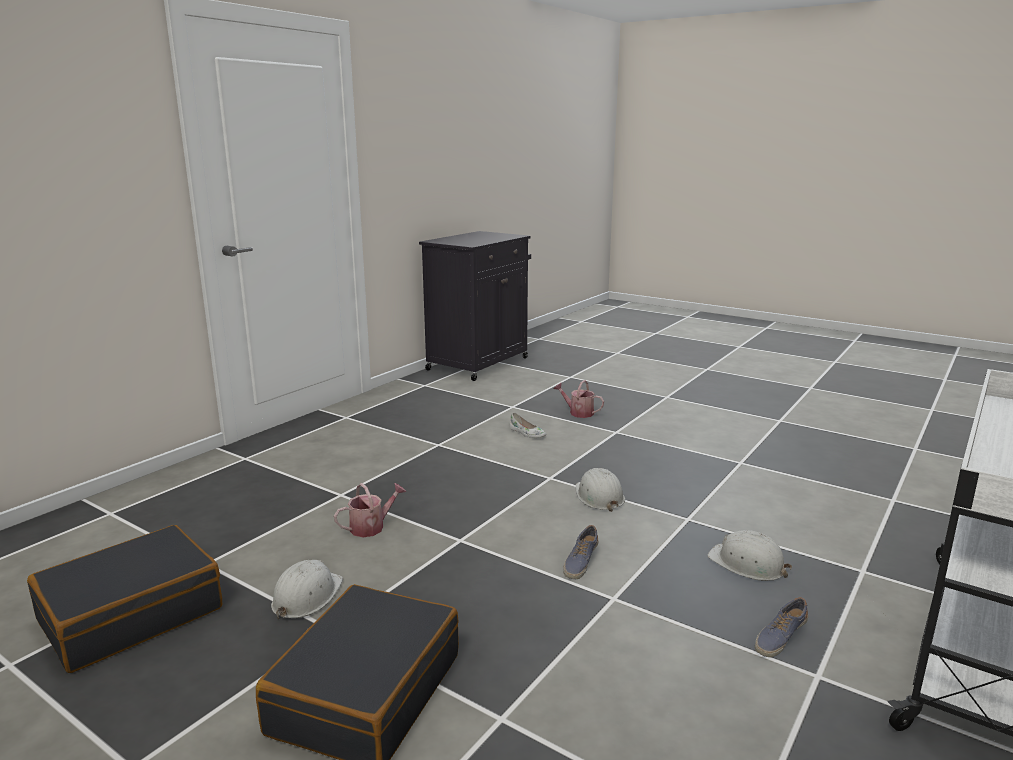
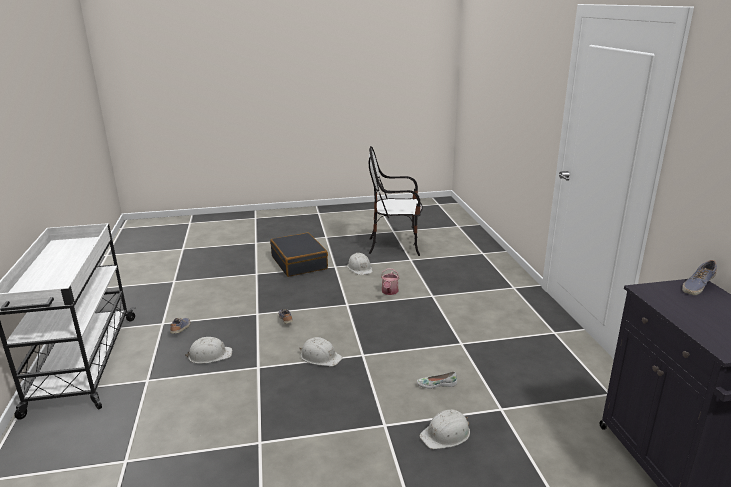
camera: 135 degrees right, 5 degrees up
black suitcase [27,525,222,673] -> chair [369,146,423,256]
watering can [553,380,604,418] -> white hard hat [420,410,470,449]
none -> shoe [682,260,717,295]

